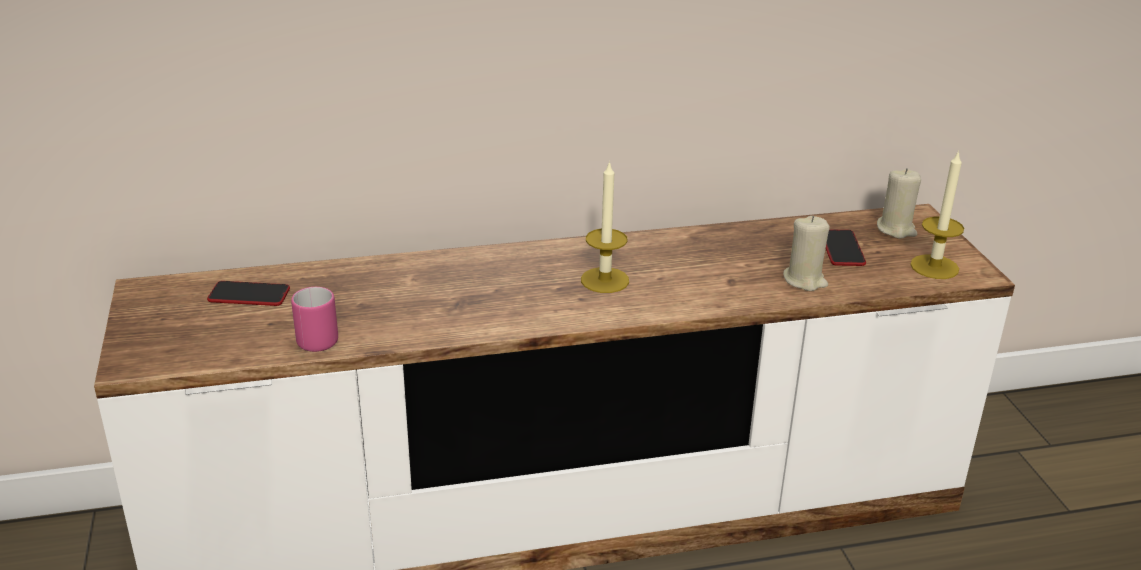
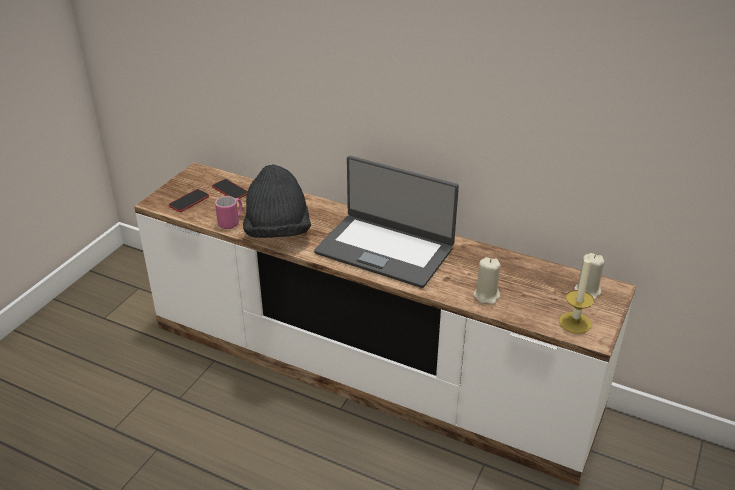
camera: 40 degrees right, 5 degrees up
candle [581,160,629,293] -> laptop [314,156,459,288]
phone [826,229,866,266] -> phone moved to [169,189,209,212]
none -> black hat [243,164,311,238]

